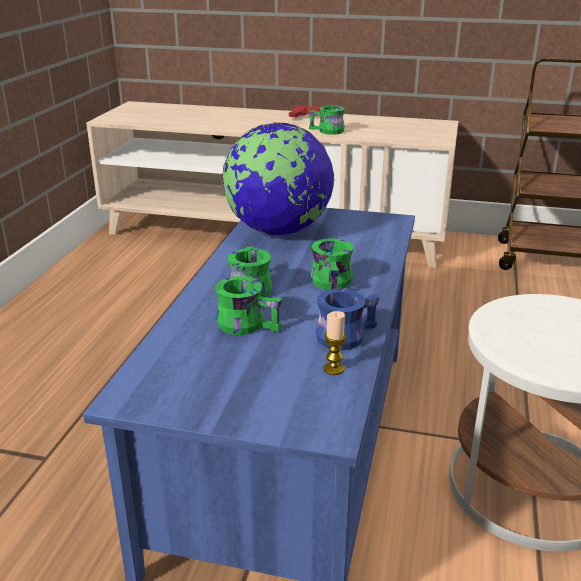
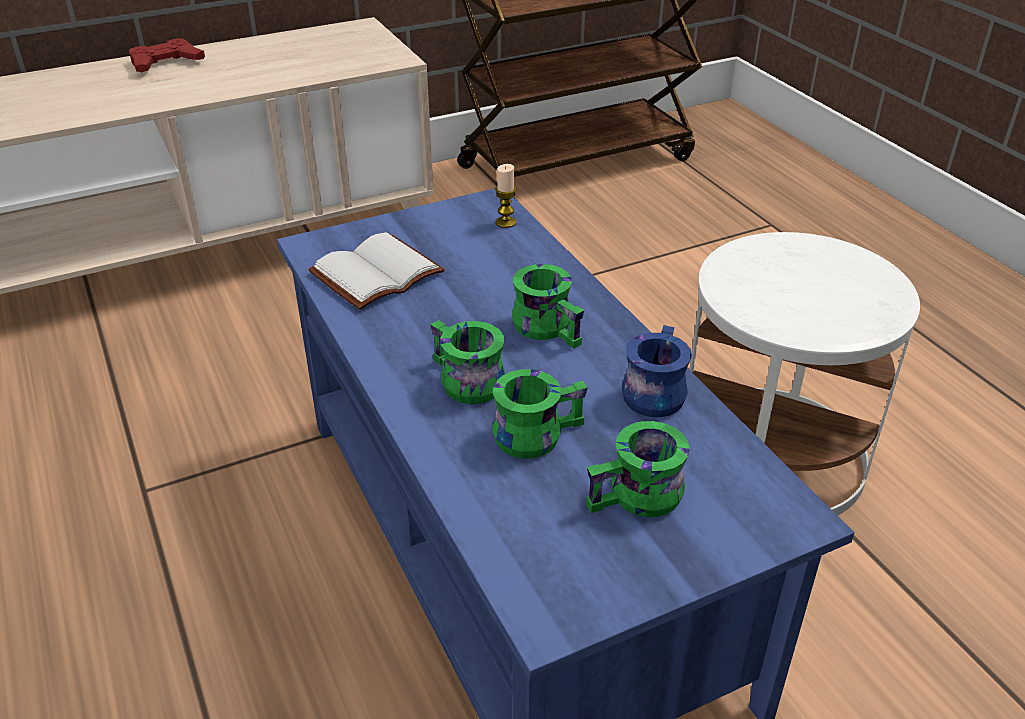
camera: 40 degrees left, 10 degrees up
globe [222,122,335,235] -> white book [308,232,445,310]
green mug [309,106,345,135] -> green mug moved to [586,421,690,517]
candle [324,311,346,375] -> candle moved to [495,164,516,228]

